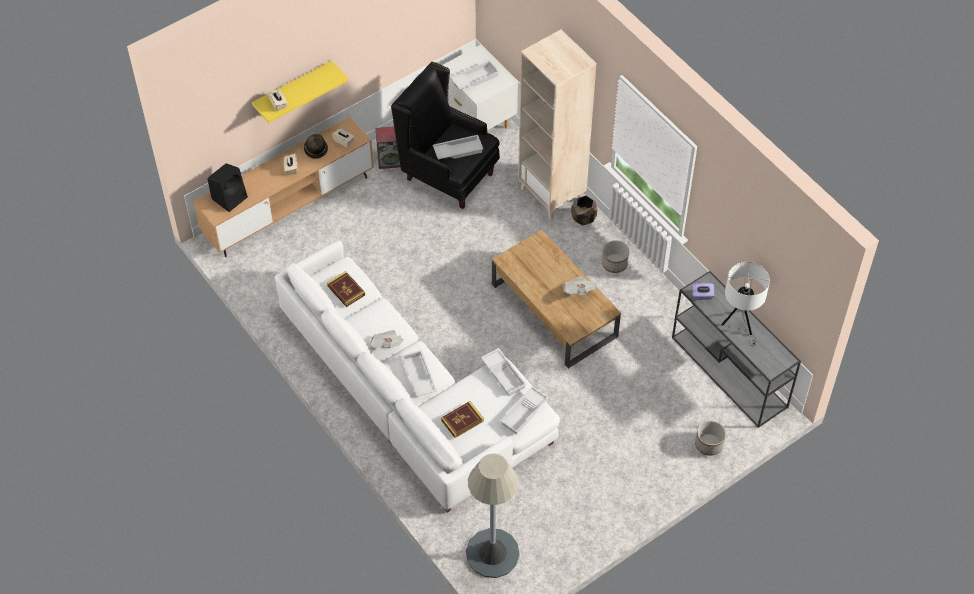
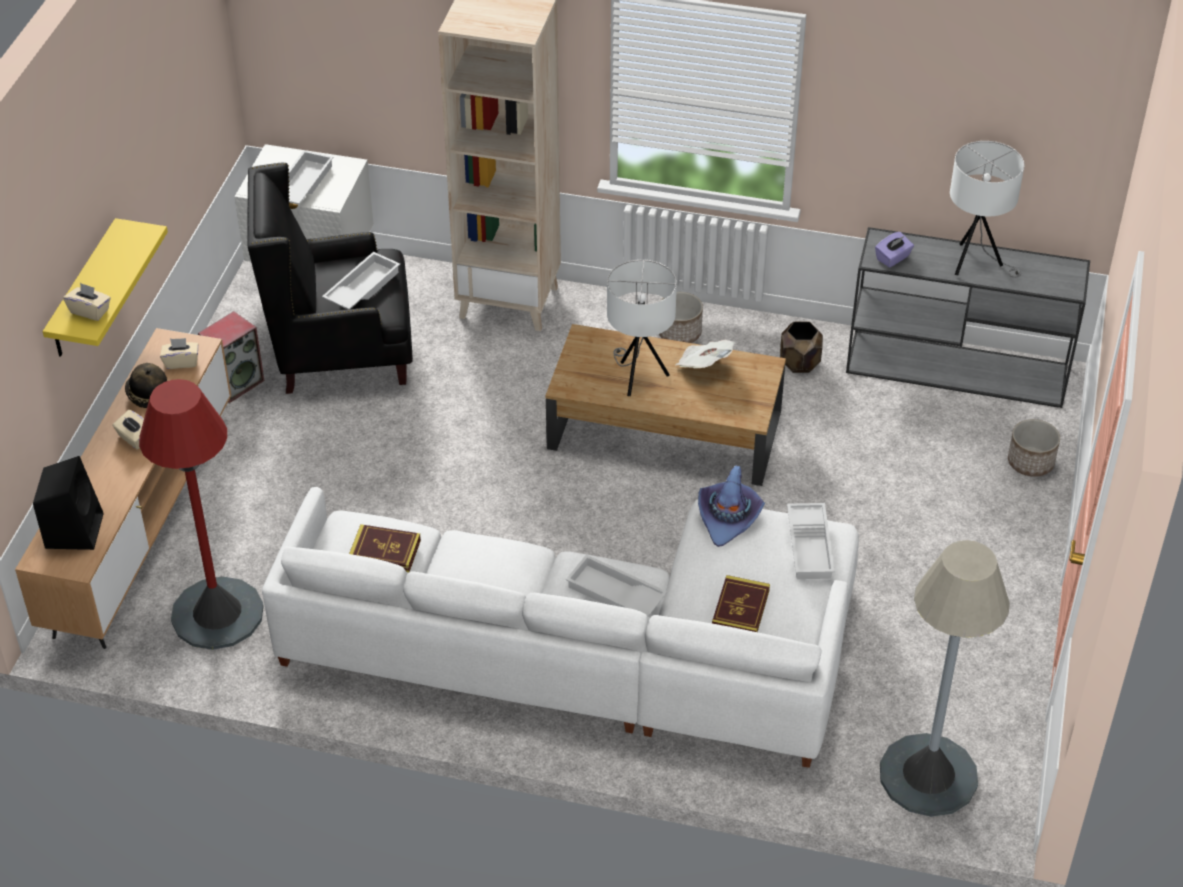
camera: 40 degrees left, 10 degrees down
newspaper [369,330,404,350] -> none
white tray [481,348,527,396] -> purple hat [698,465,765,547]
brown planter [571,196,597,226] -> brown planter moved to [780,322,823,373]
none -> red floor lamp [139,379,264,650]
none -> white table lamp [607,259,677,396]

